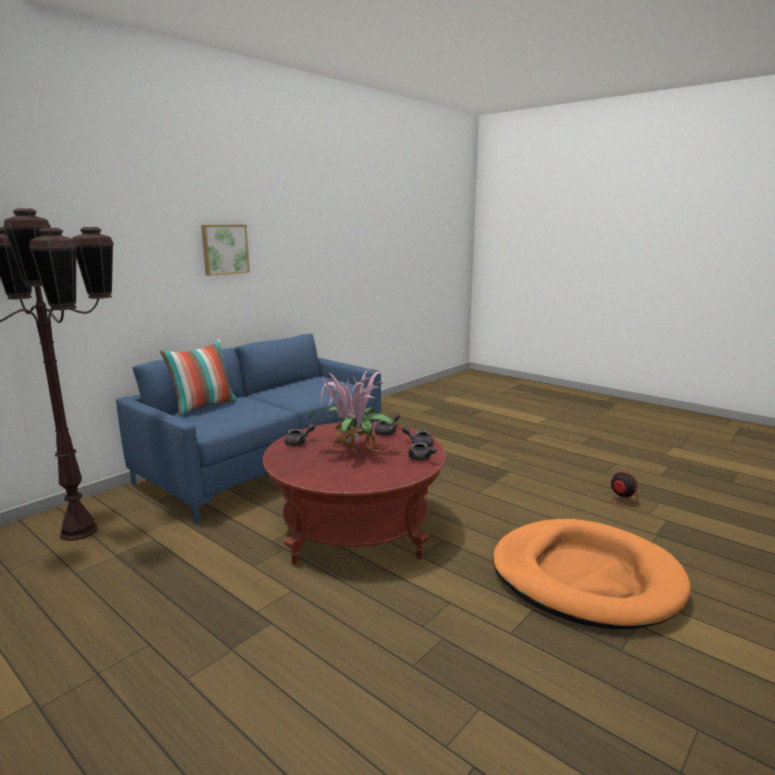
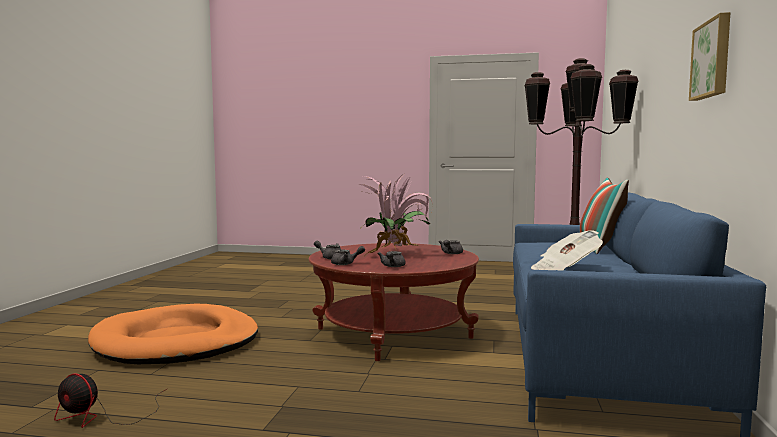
camera: 150 degrees right, 10 degrees down
none -> newspaper [531,230,603,271]

